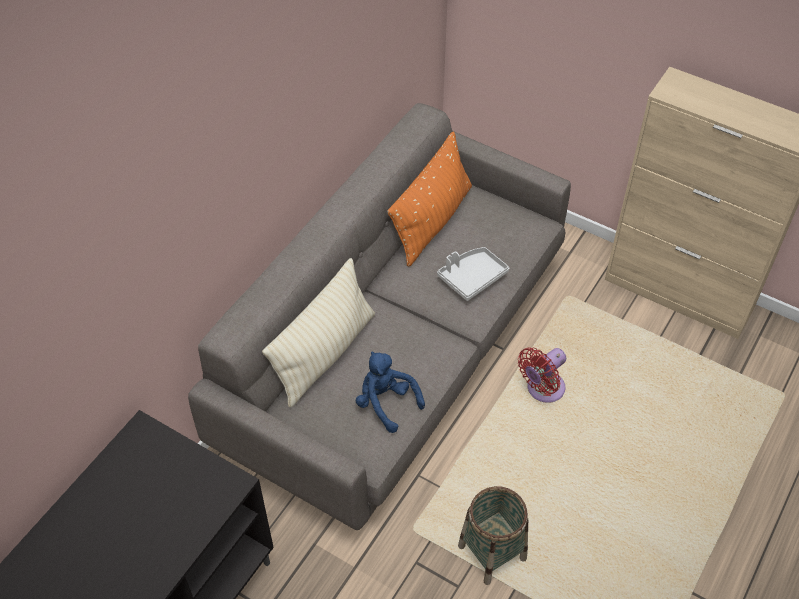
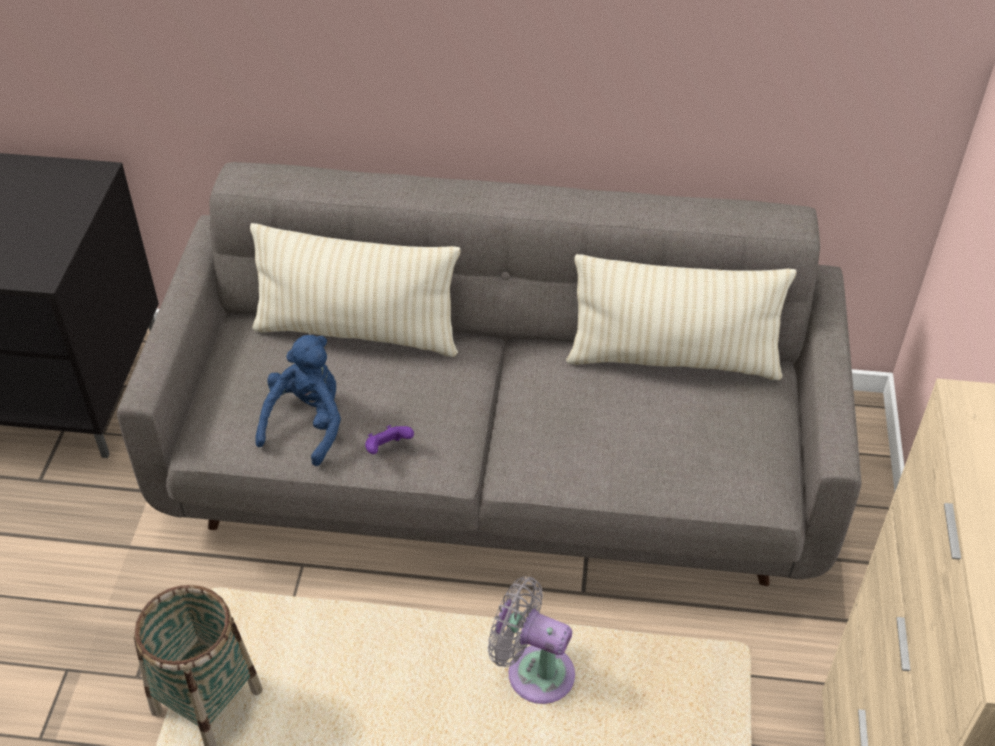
camera: 65 degrees right, 5 degrees down
orange pillow [387,131,472,266] -> beige pillow [566,254,796,380]
grey tray [437,247,509,301] -> none
red fan [518,347,566,403] -> grey fan [488,576,575,704]
none -> purple game controller [365,425,414,454]

